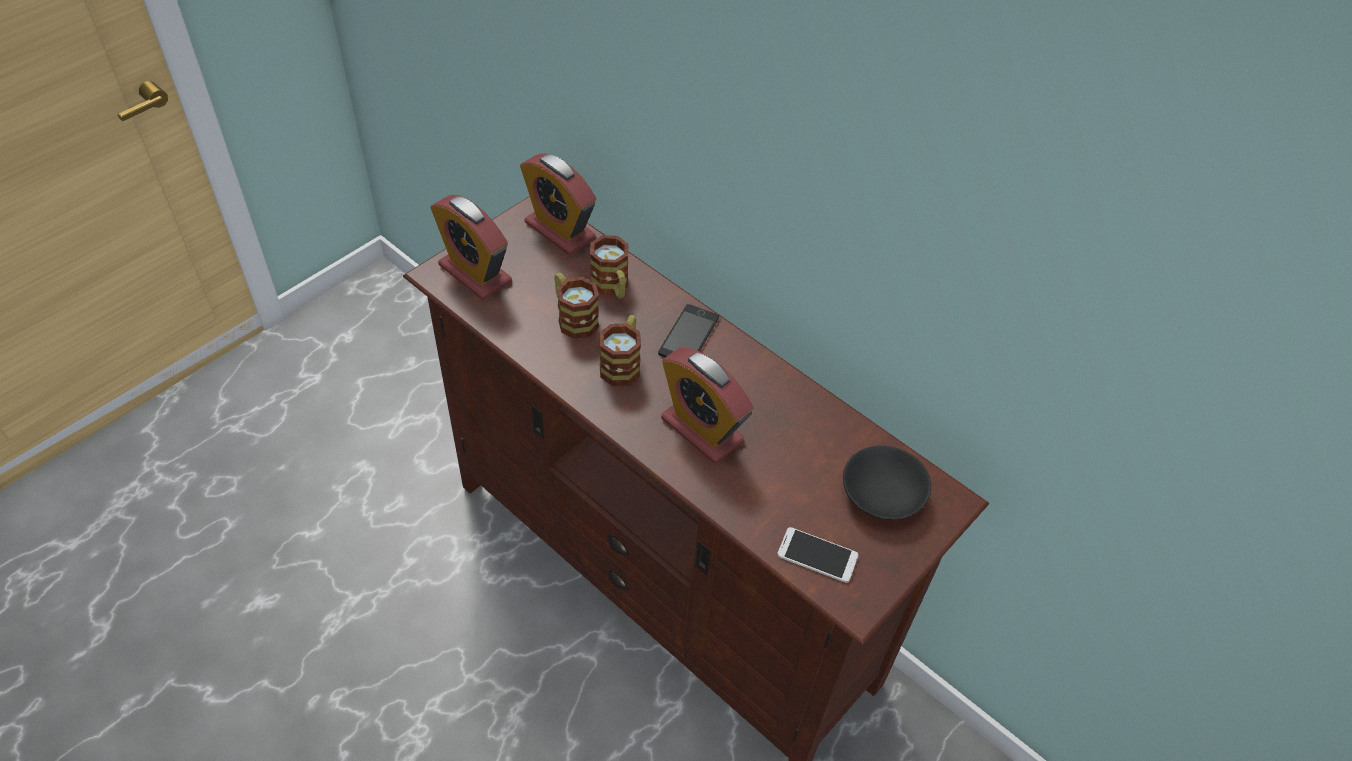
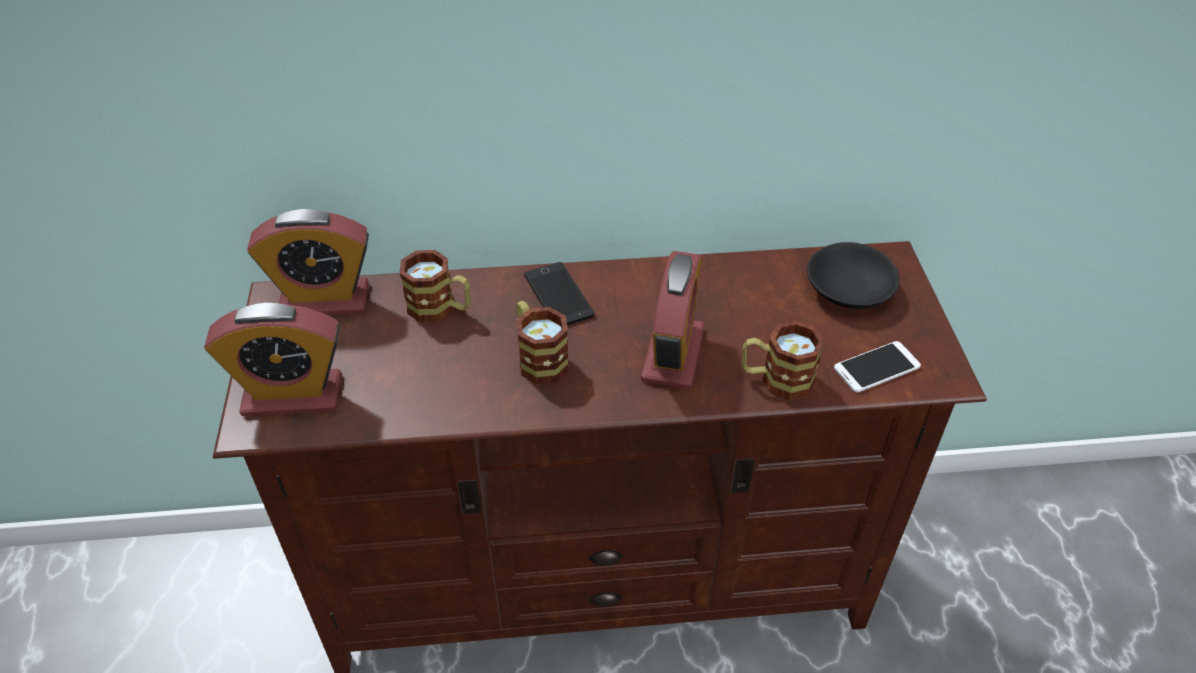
camera: 45 degrees left, 5 degrees down
mug [554,272,599,339] -> mug moved to [742,321,825,400]
alarm clock [661,348,754,463] -> alarm clock turned 75 degrees counterclockwise [641,251,704,389]

